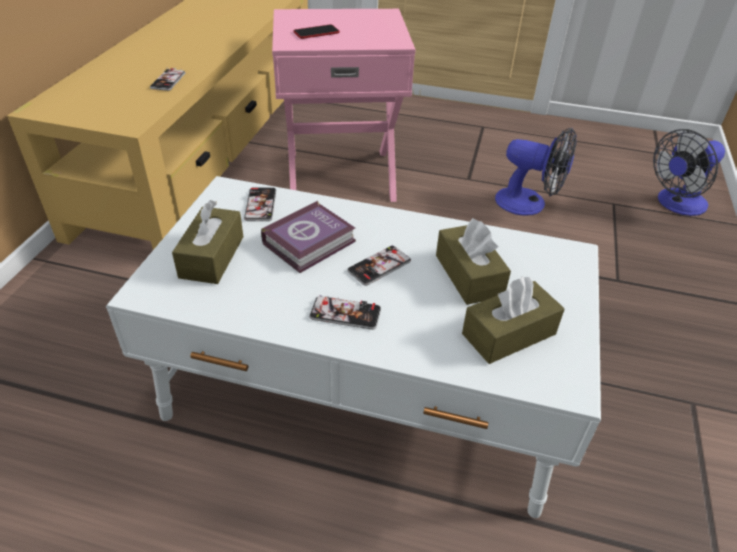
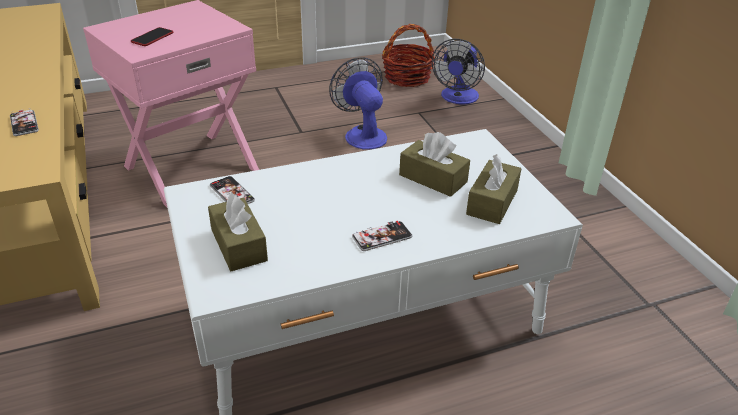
camera: 35 degrees left, 5 degrees down
book [261,201,356,273] -> none
phone [347,245,411,286] -> none
fan [495,128,577,216] -> fan turned 105 degrees counterclockwise [329,57,387,150]
none -> basket [382,24,435,87]

